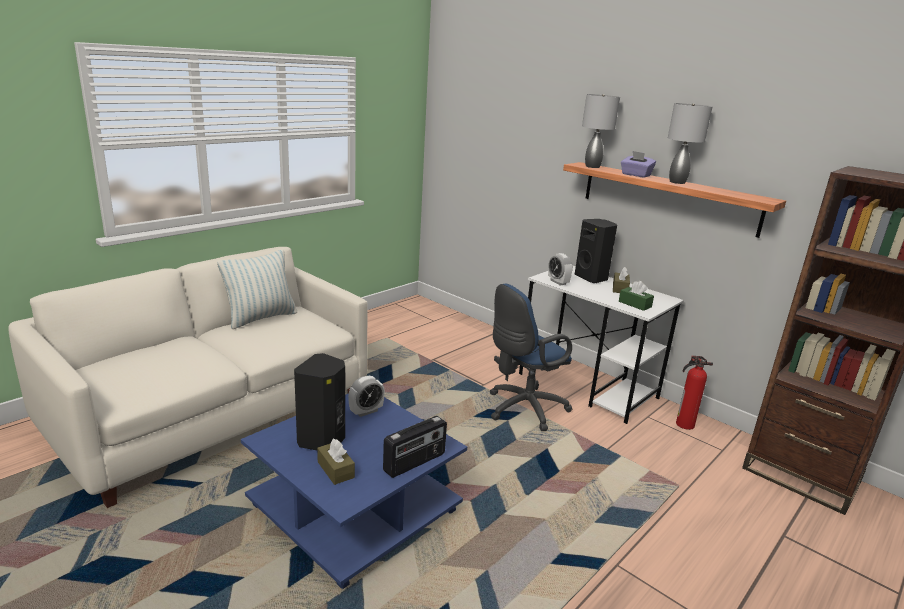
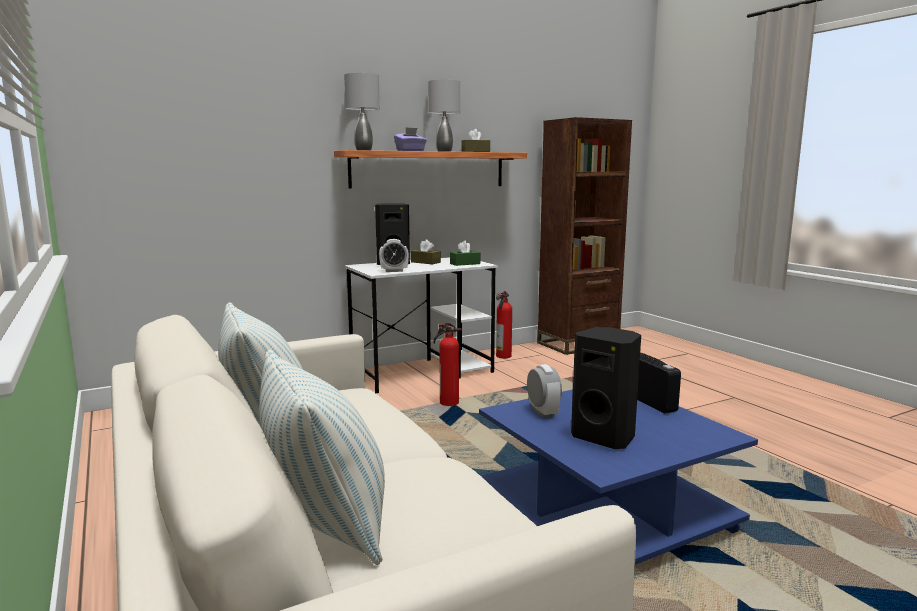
camera: 70 degrees left, 10 degrees down
brown tissue box [317,439,355,485] -> brown tissue box moved to [461,129,490,152]
blue office chair [489,284,572,431] -> fire extinguisher [434,323,462,406]
none -> pillow [259,350,385,565]

